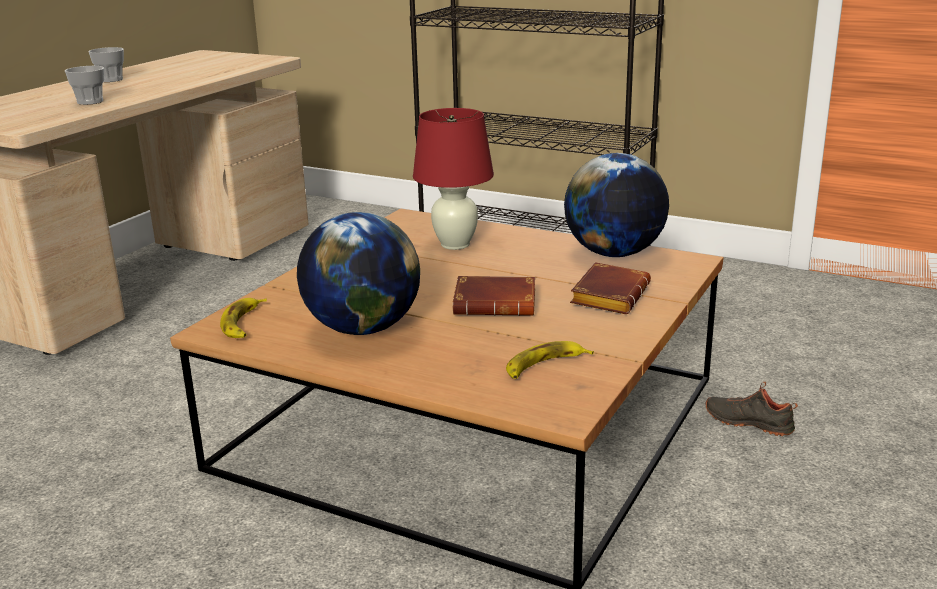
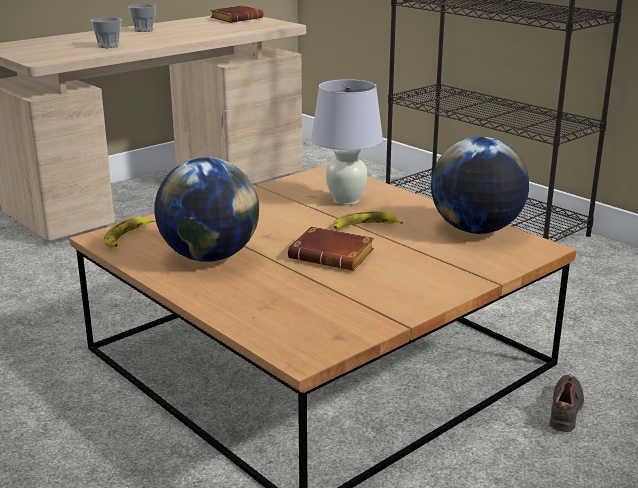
camera: 20 degrees right, 0 degrees up
red table lamp [413,108,494,250] -> white table lamp [311,79,383,205]
banana [506,341,594,379] -> banana moved to [333,211,403,229]
brown book [570,262,651,314] -> brown book moved to [211,5,263,23]
black shoe [706,382,798,436] -> black shoe turned 60 degrees clockwise [549,375,584,432]

